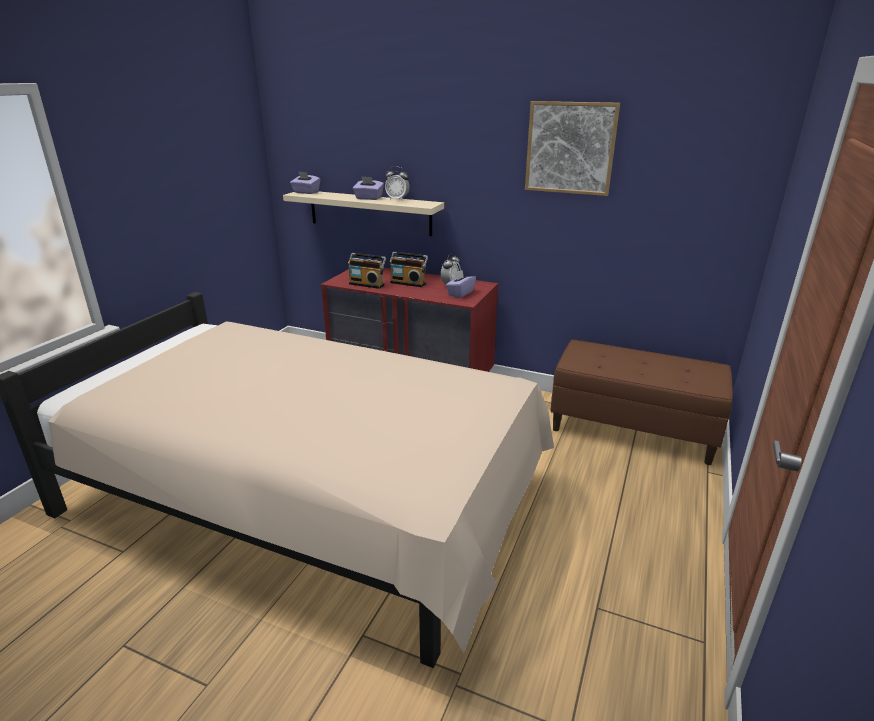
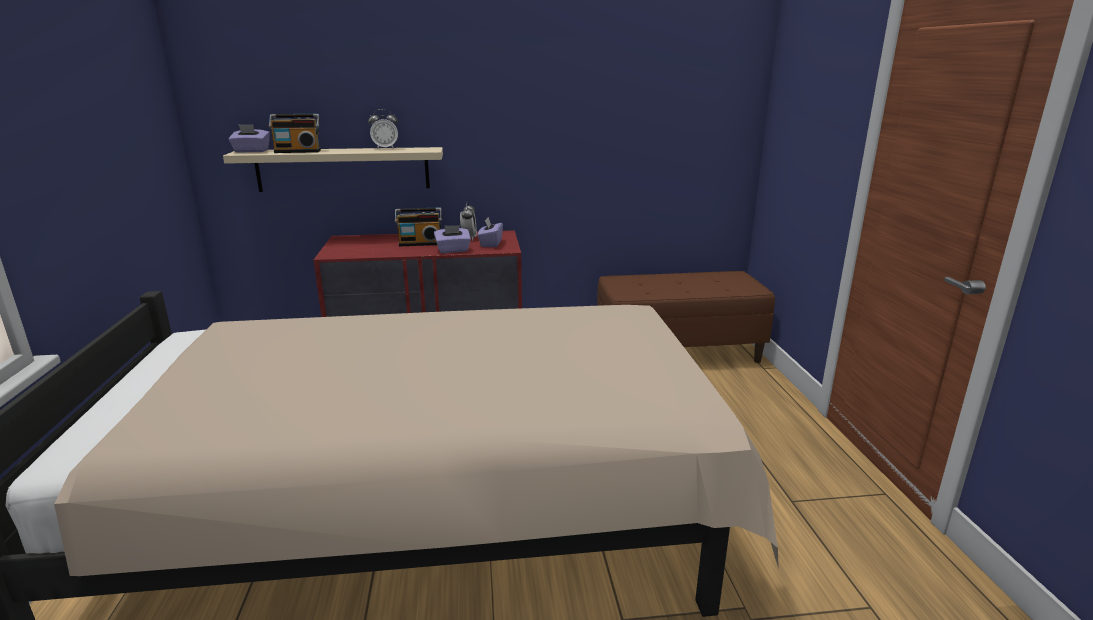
camera: 30 degrees left, 5 degrees down
radio [348,253,386,289] -> radio moved to [269,114,321,153]
purple tissue box [353,176,384,200] -> purple tissue box moved to [434,225,471,253]
picture [525,101,620,196] -> none

